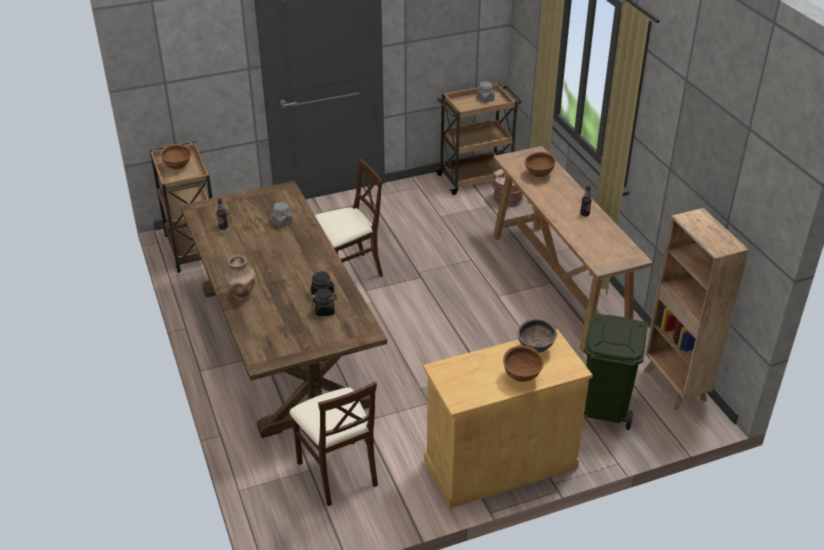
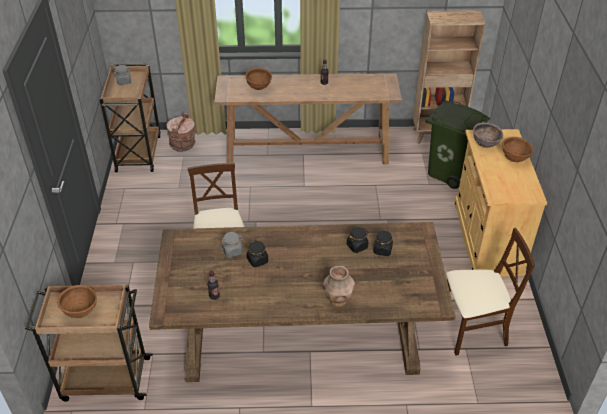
camera: 70 degrees left, 5 degrees up
none -> black jar [247,240,268,267]

